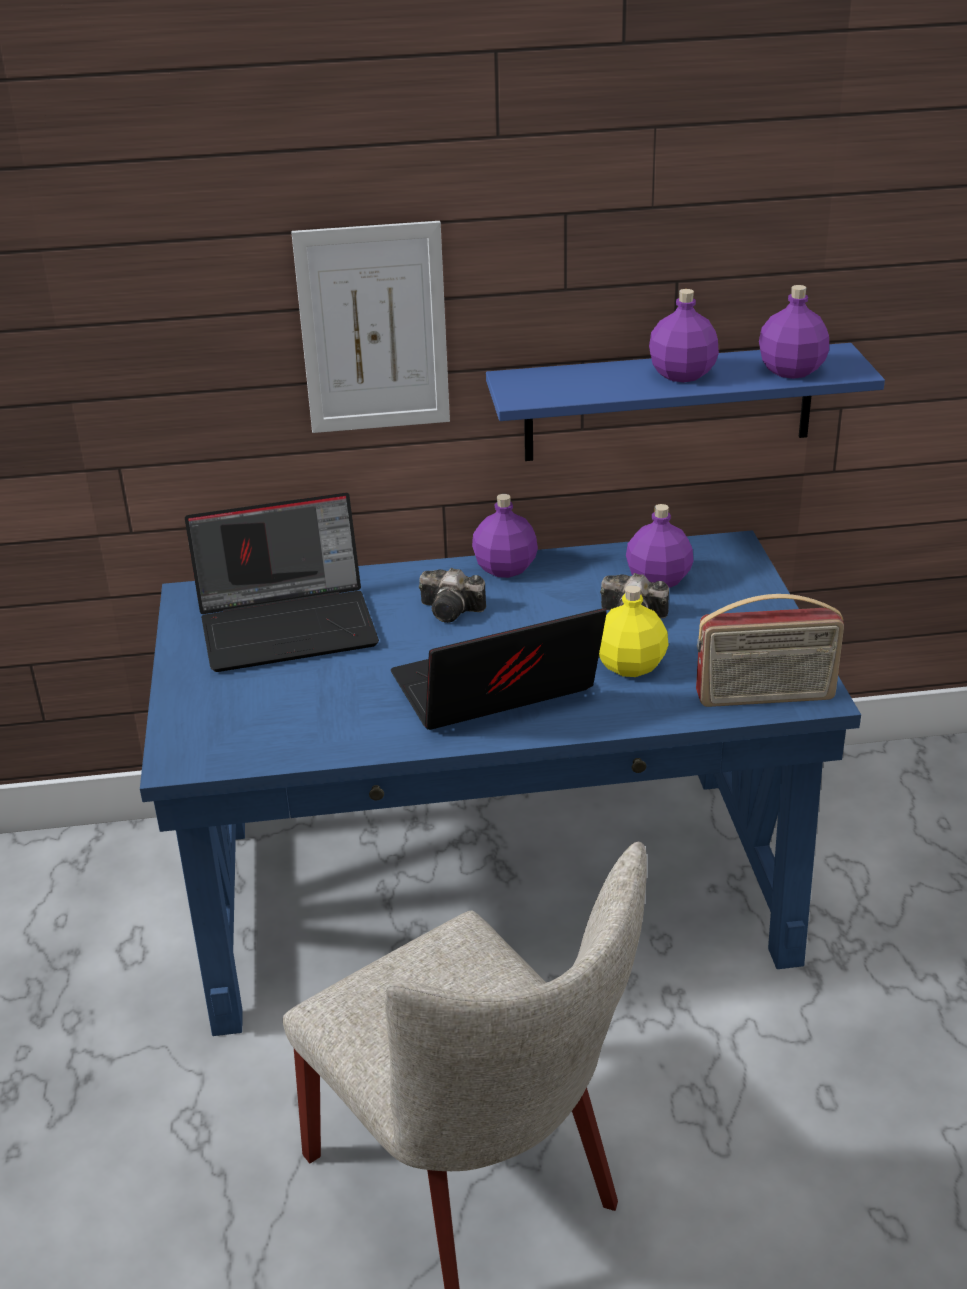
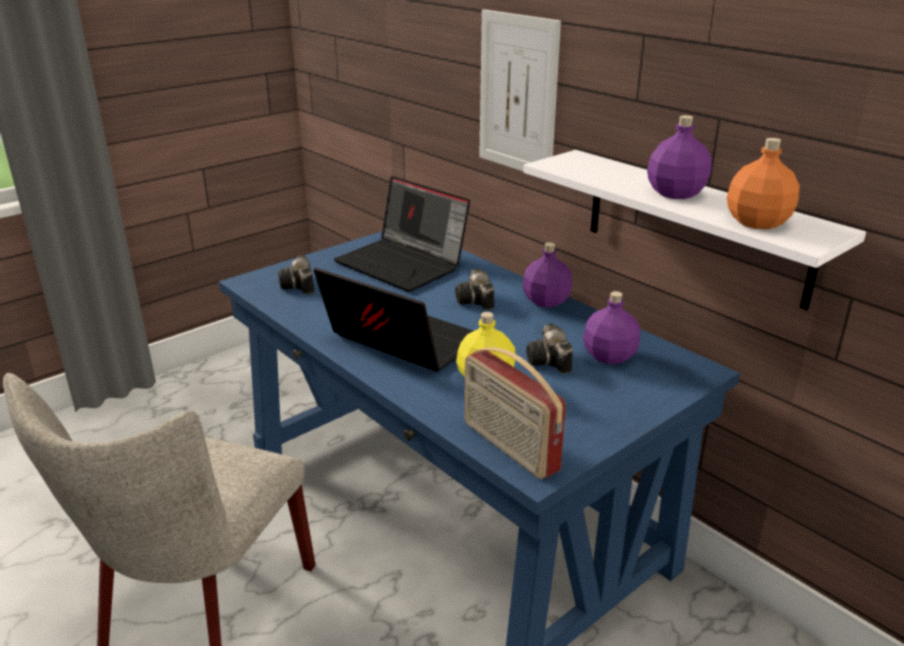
camera: 55 degrees right, 5 degrees down
blue shelf [486,343,885,461] -> white shelf [523,150,866,310]
purple bottle [759,285,829,379] -> orange bottle [727,138,800,229]
none -> camera [278,255,314,294]

